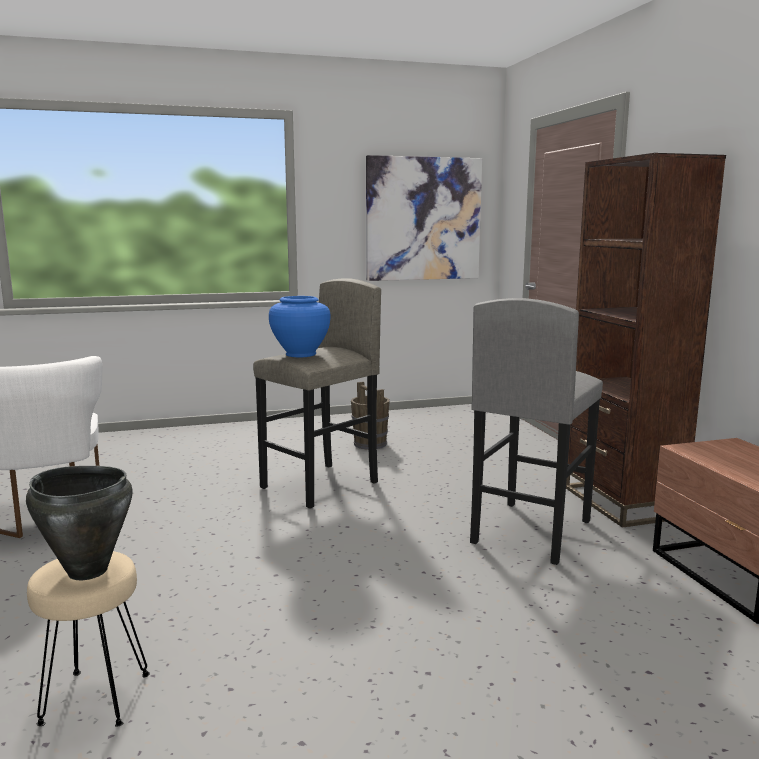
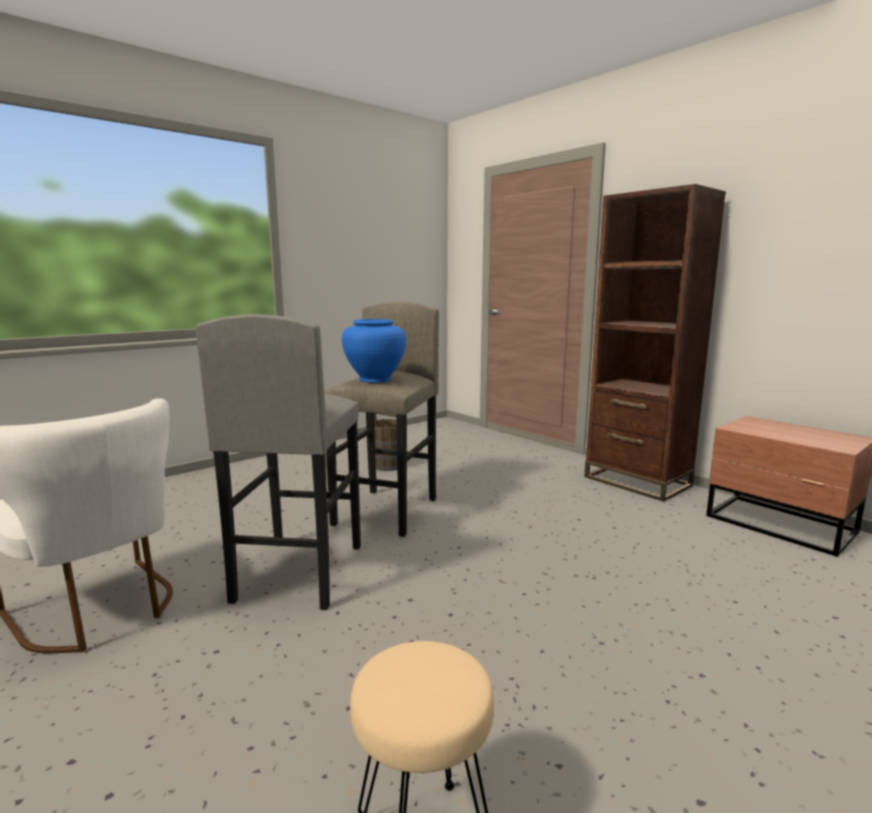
camera: 25 degrees left, 0 degrees up
black cooking pot [26,466,133,580] -> none
picture [366,155,482,281] -> none
grey stool [470,298,603,565] -> grey stool moved to [195,314,361,610]

